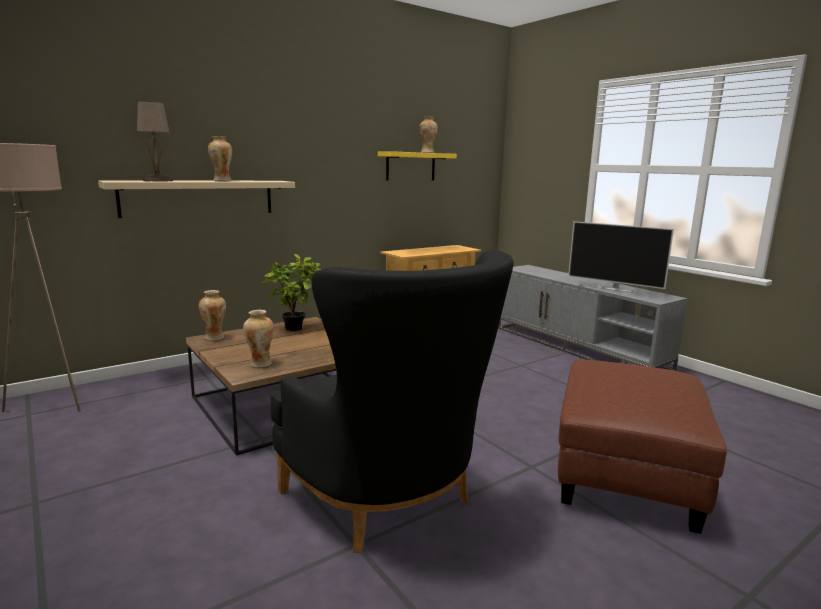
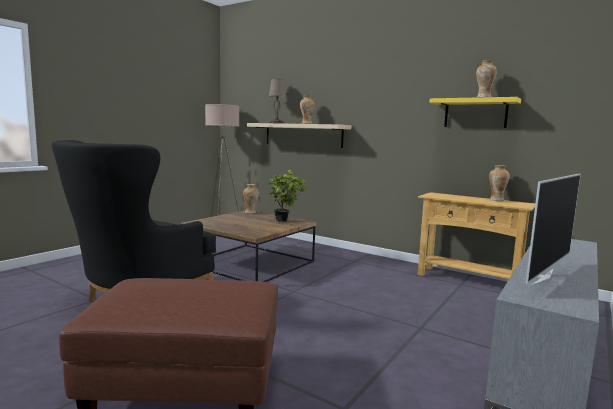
camera: 70 degrees right, 5 degrees down
vase [243,310,274,368] -> vase moved to [489,165,510,201]
television [568,221,674,293] -> television turned 150 degrees counterclockwise [526,174,581,286]

